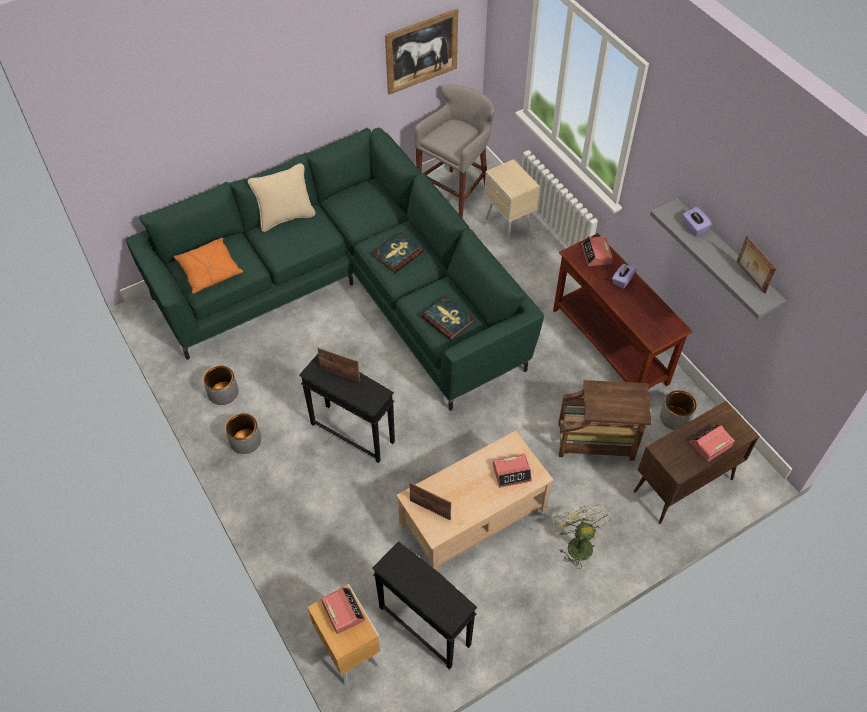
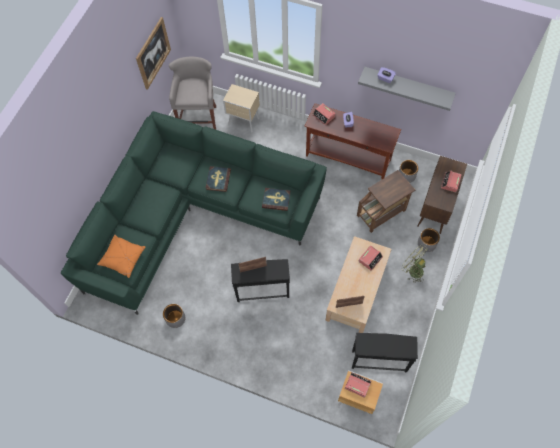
camera: 35 degrees left, 10 degrees up
grey planter [225,413,261,454] -> grey planter moved to [418,228,440,252]
beige pillow [248,164,315,232] -> none
picture frame [736,236,777,294] -> none

